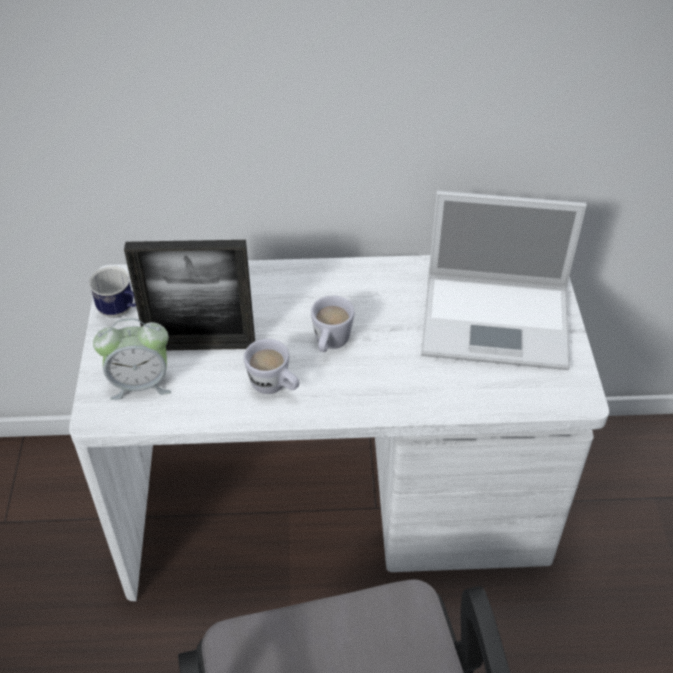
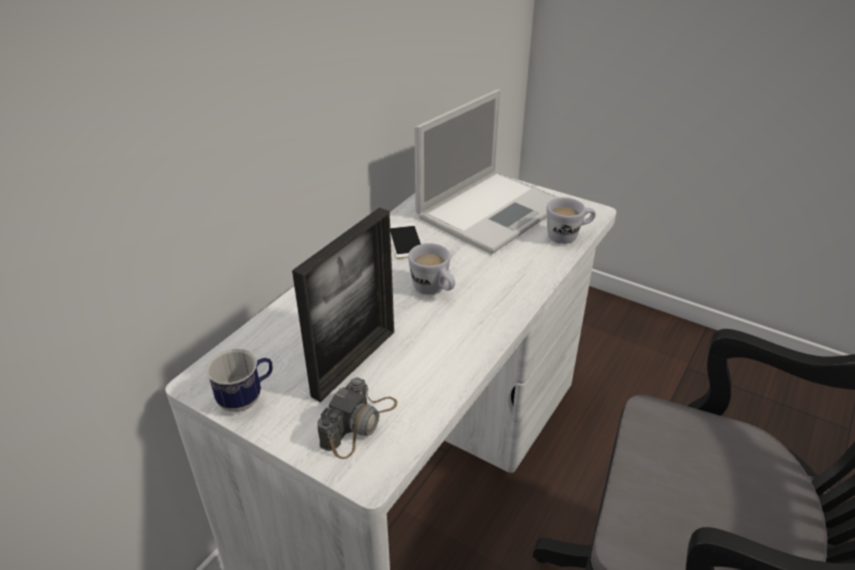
camera: 55 degrees left, 10 degrees down
alarm clock [93,318,171,400] -> camera [317,377,397,459]
white mug [244,339,299,394] -> white mug moved to [547,197,596,244]
none -> phone [390,222,422,259]

